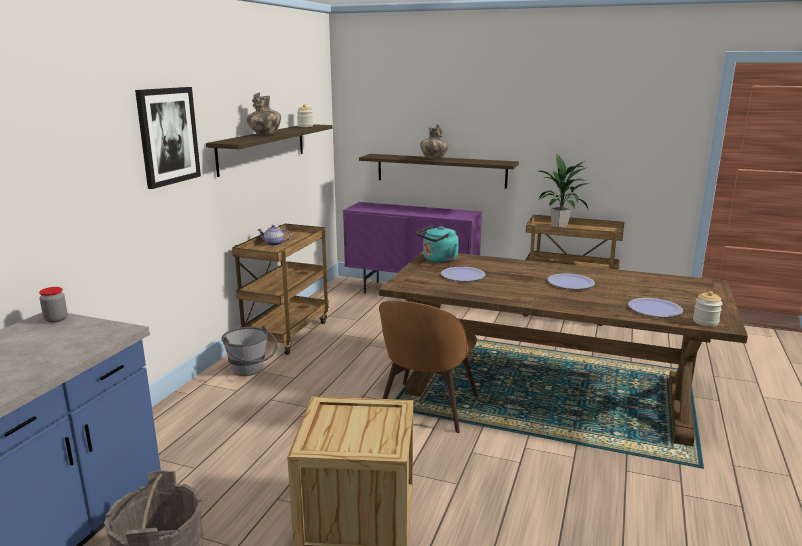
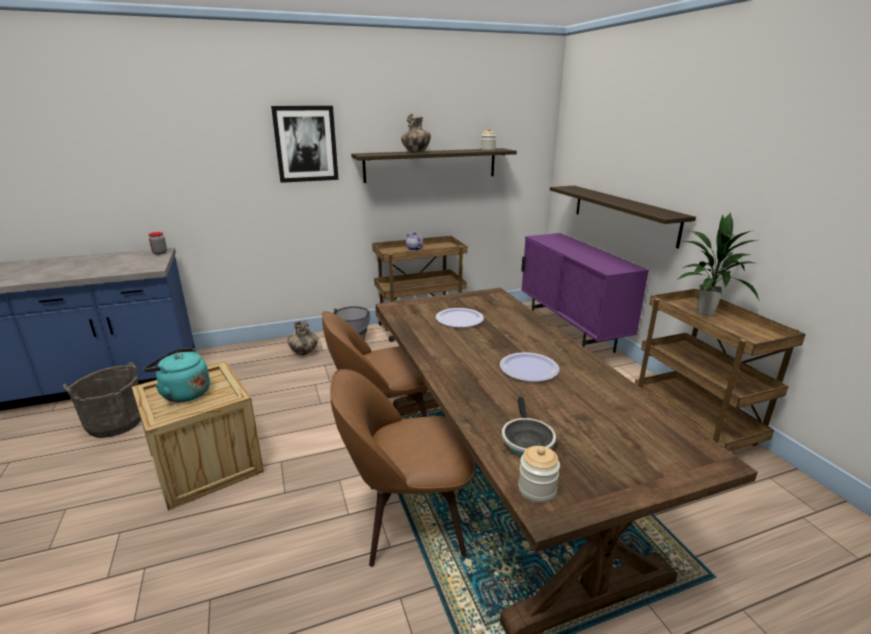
camera: 50 degrees right, 5 degrees up
turquoise kettle [417,226,459,263] -> turquoise kettle moved to [144,348,210,402]
vase [420,124,449,160] -> vase moved to [287,320,318,355]
plate [628,298,683,317] -> frying pan [502,397,556,456]
none -> brown chair [330,369,476,567]

